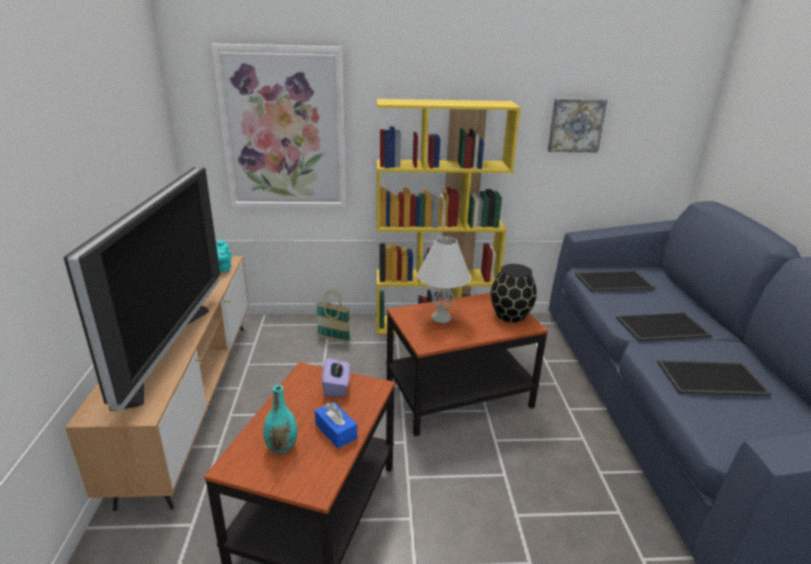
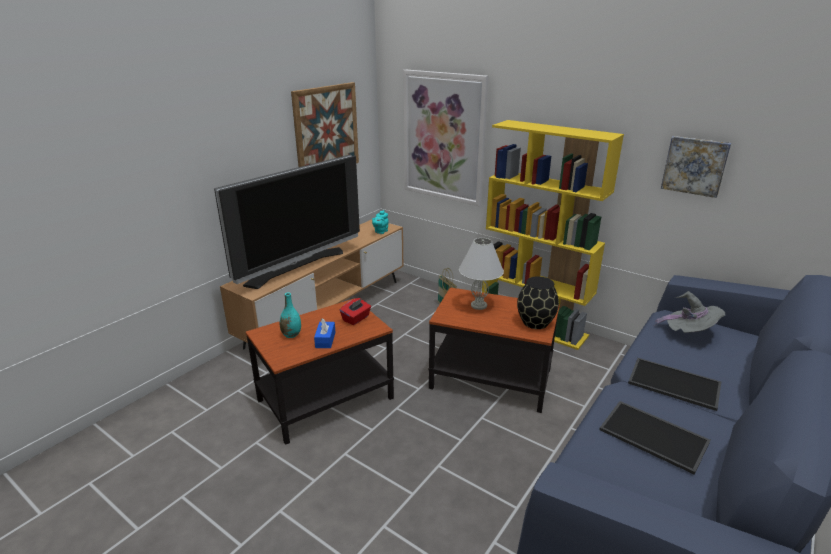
camera: 40 degrees right, 0 degrees up
purple tissue box [322,358,350,397] -> red tissue box [340,298,371,325]
tray [575,270,655,292] -> grey hat [654,291,725,333]
none -> picture [291,82,359,167]

